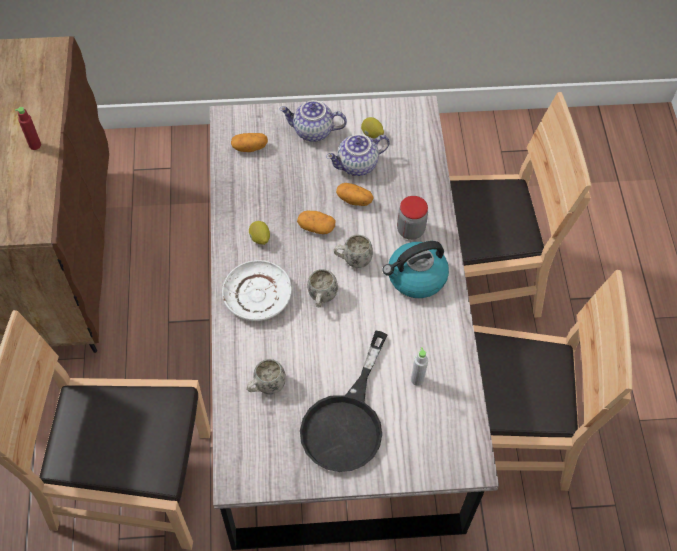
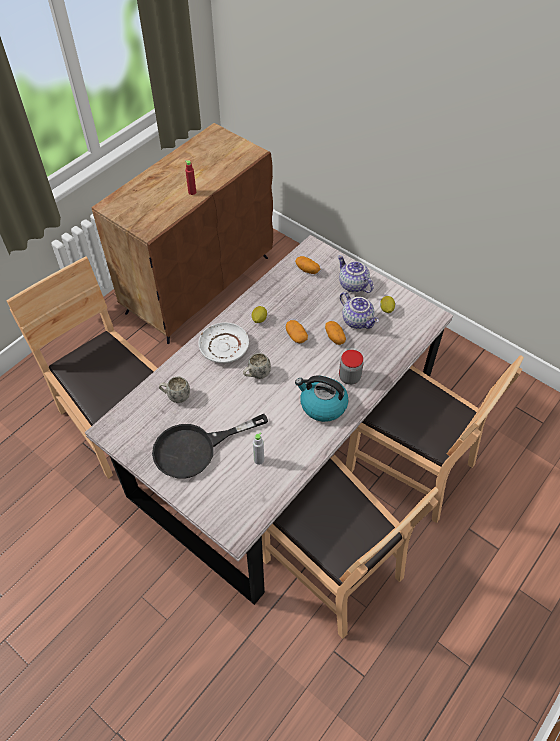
camera: 45 degrees right, 5 degrees down
teapot [326,134,390,176] -> teapot turned 150 degrees counterclockwise [340,292,379,329]
white mug [334,235,373,268] -> none

